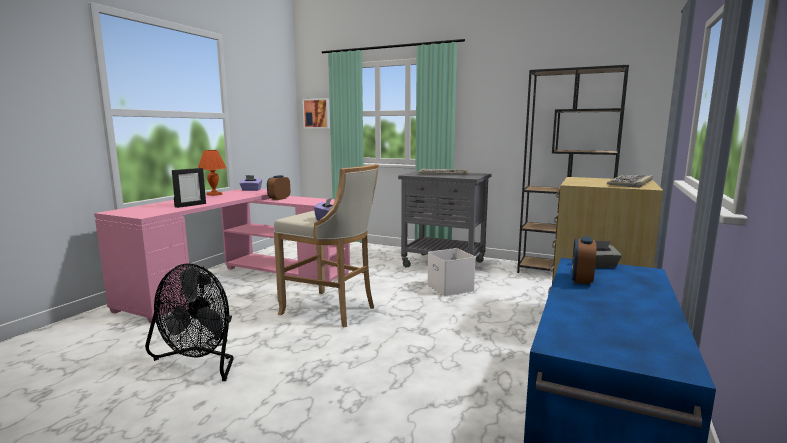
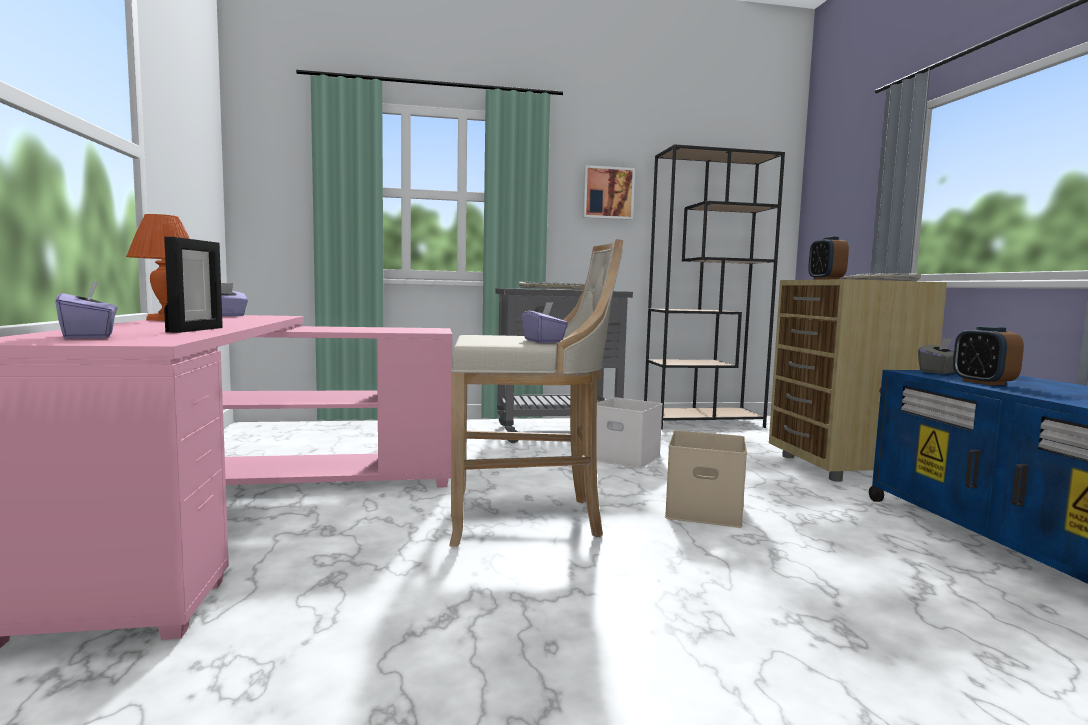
camera: 35 degrees left, 5 degrees down
black fan [145,263,234,381] -> none
alarm clock [267,175,290,200] -> alarm clock moved to [808,237,849,280]
picture [302,98,330,129] -> picture moved to [583,165,635,220]
none -> purple tissue box [56,281,117,339]
none -> beige storage box [665,430,747,528]

